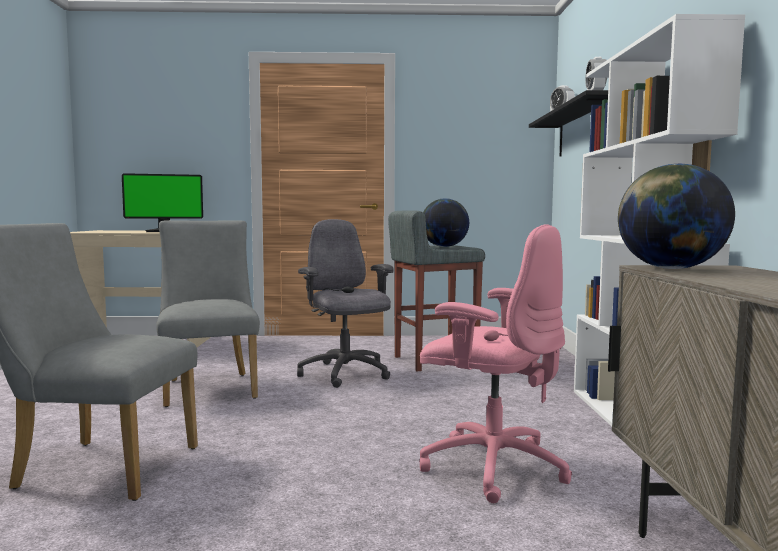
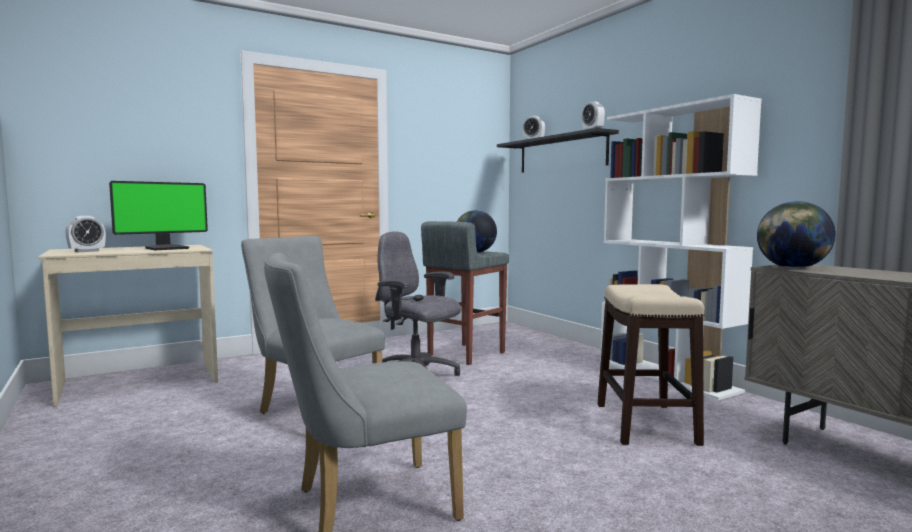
camera: 30 degrees left, 0 degrees up
pink office chair [419,224,572,503] -> stool [598,284,705,446]
none -> alarm clock [65,216,106,252]

